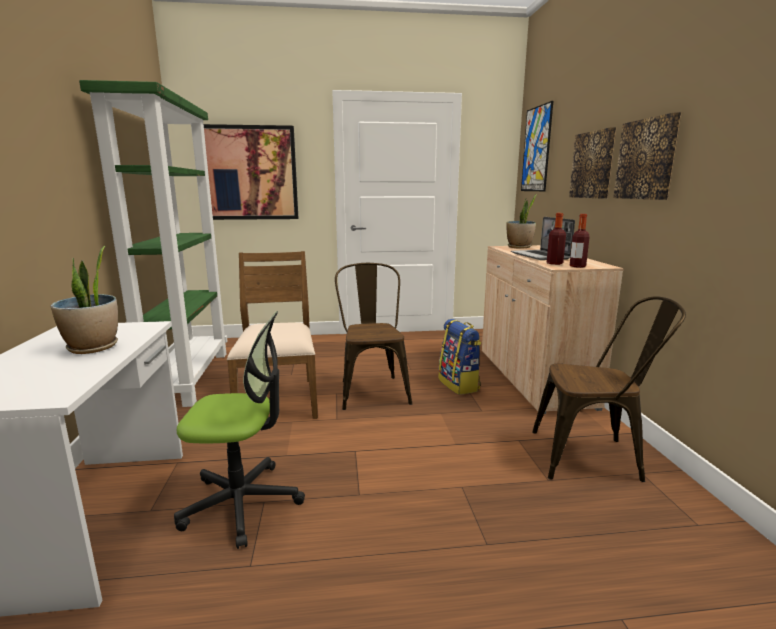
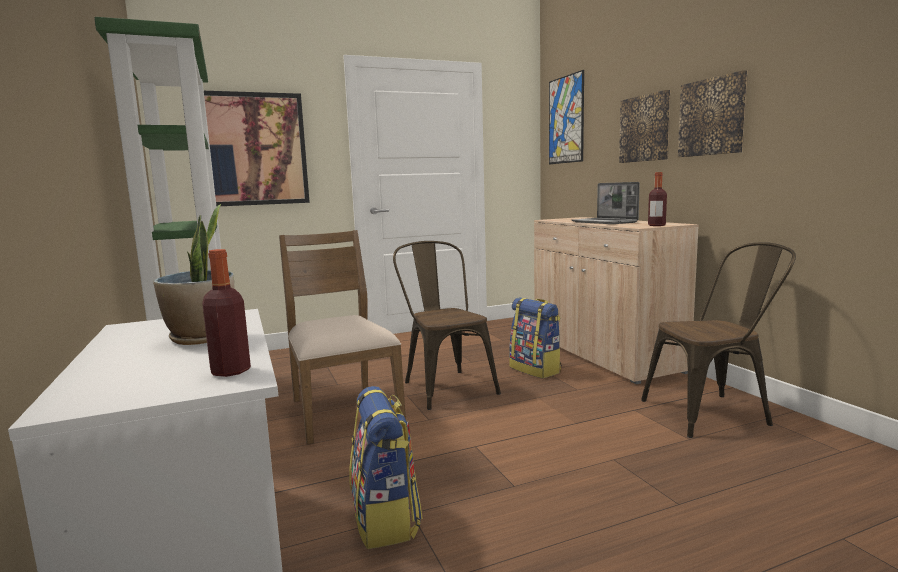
camera: 15 degrees left, 5 degrees down
office chair [174,311,305,549] -> backpack [349,386,423,549]
potted plant [507,194,537,249] -> none
bottle [547,213,566,265] -> bottle moved to [202,249,251,377]

